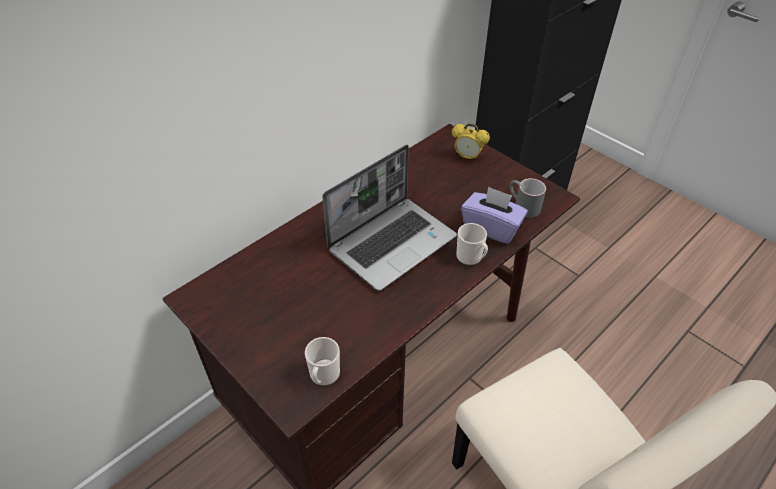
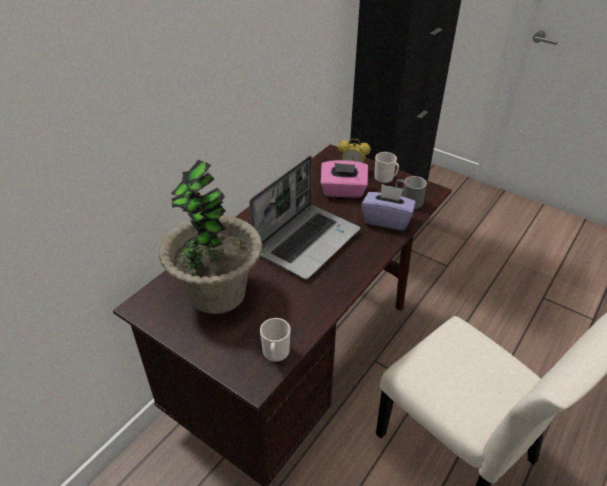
camera: 10 degrees left, 5 degrees down
mug [456,223,488,265] -> mug moved to [374,152,399,183]
none -> potted plant [159,160,263,314]
none -> pink tissue box [321,160,368,198]

